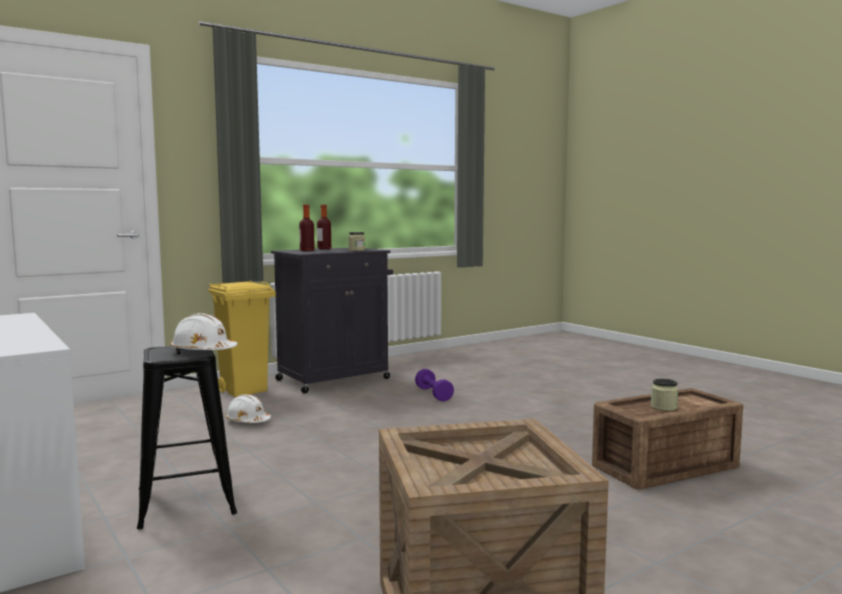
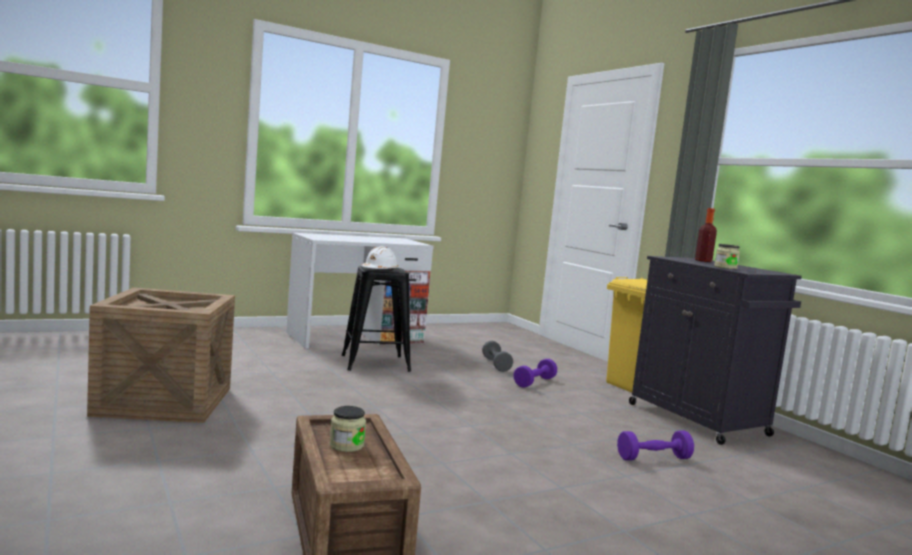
camera: 95 degrees right, 0 degrees up
white hard hat [225,394,271,423] -> purple dumbbell [513,359,557,388]
bottle [317,205,331,249] -> none
none -> grey dumbbell [482,341,513,372]

